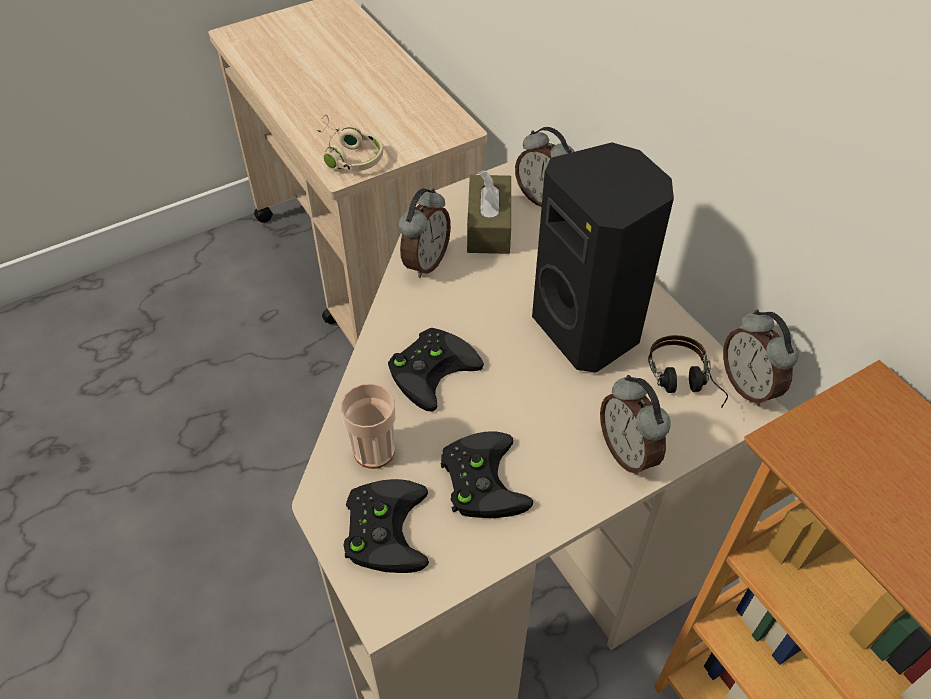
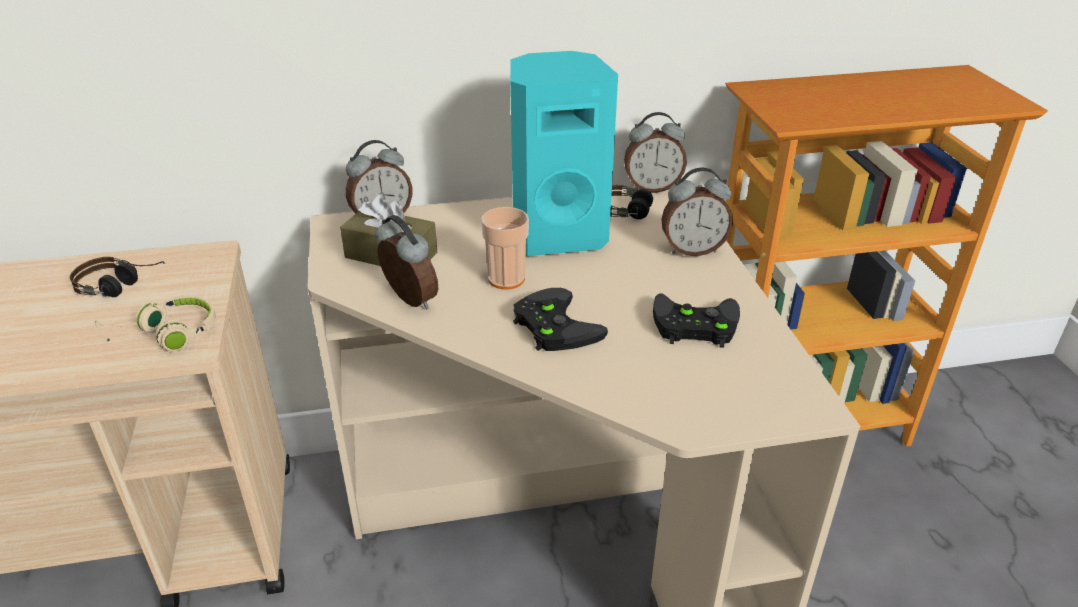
camera: 70 degrees left, 15 degrees down
cup [340,383,396,469] -> cup moved to [481,207,529,290]
black game controller [343,479,429,573] -> none
black speaker [532,142,674,373] -> turquoise speaker [510,51,618,256]
none -> headphones [70,257,165,297]

